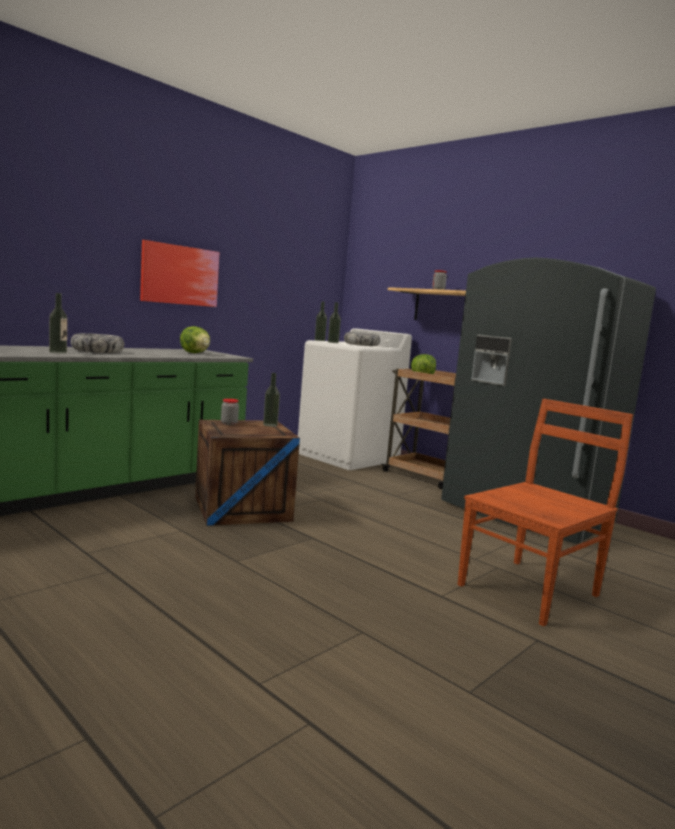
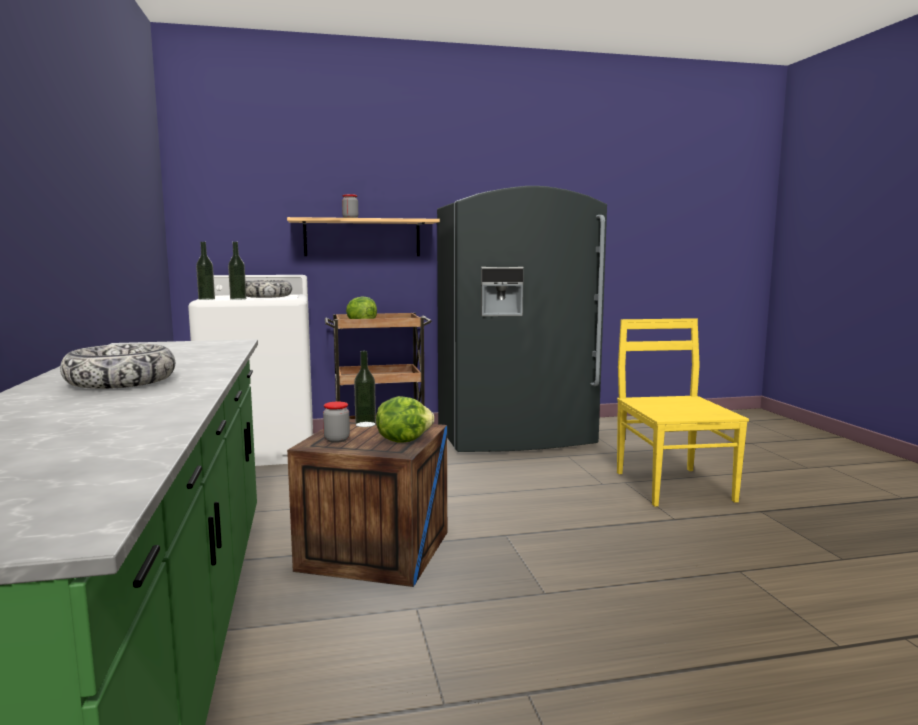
camera: 55 degrees left, 0 degrees up
bottle [49,293,67,354] -> none
picture [140,240,219,307] -> none
lettuce [180,326,210,353] -> lettuce moved to [376,396,434,443]
brown chair [458,399,633,626] -> yellow chair [617,318,749,507]

